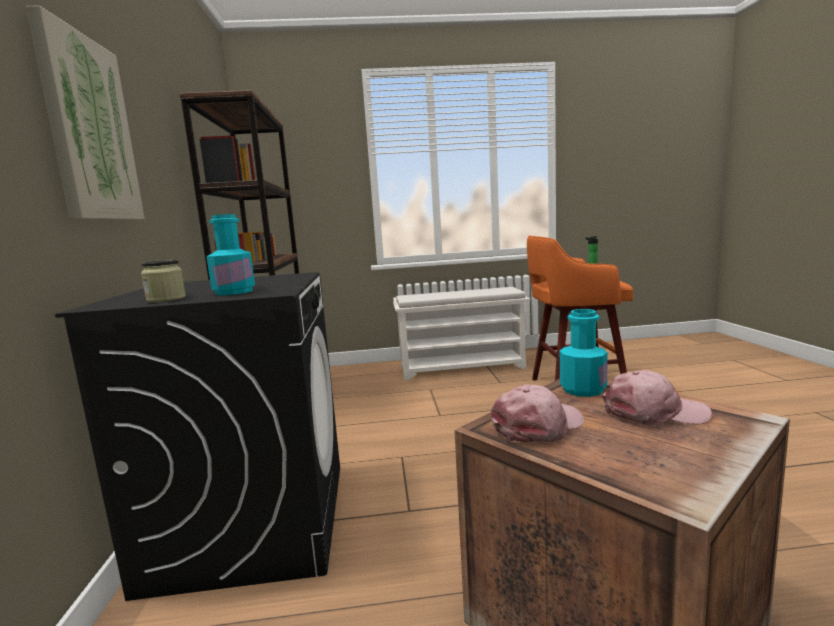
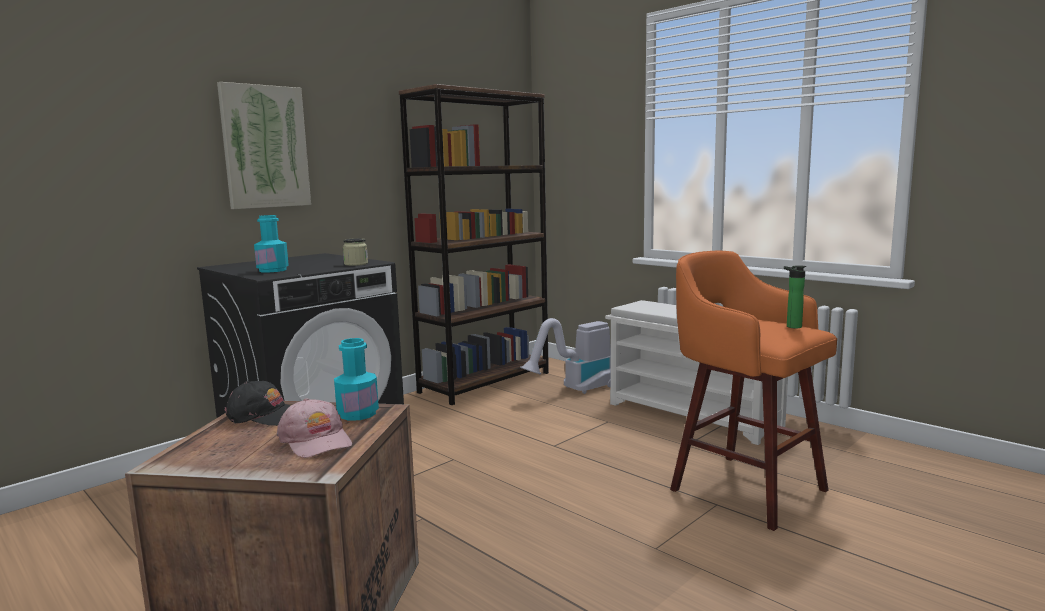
camera: 50 degrees right, 0 degrees up
jar [141,260,186,302] -> jar moved to [343,238,368,266]
pink cap [491,385,584,443] -> black cap [224,381,291,426]
none -> vacuum cleaner [520,318,611,394]

